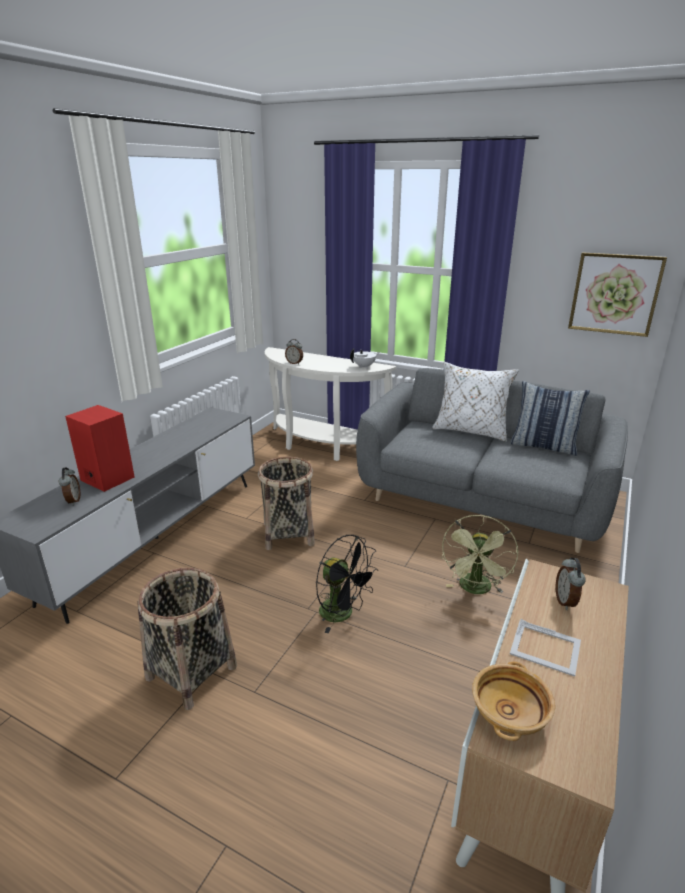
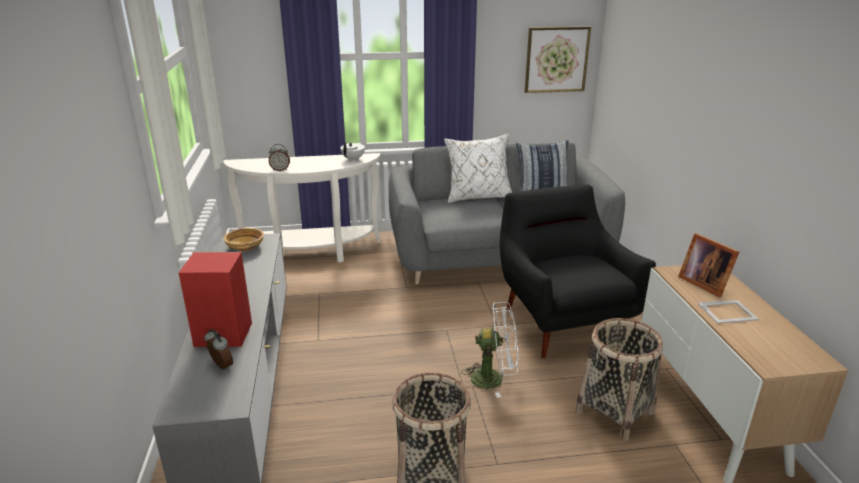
camera: 35 degrees left, 0 degrees up
basket [258,457,315,550] -> basket moved to [575,318,663,441]
black fan [316,535,378,633] -> white fan [462,302,518,398]
green fan [442,515,518,594] -> black armchair [500,184,656,358]
beige bowl [472,662,555,741] -> beige bowl moved to [224,228,264,251]
alarm clock [556,558,586,610] -> picture frame [678,233,739,297]

